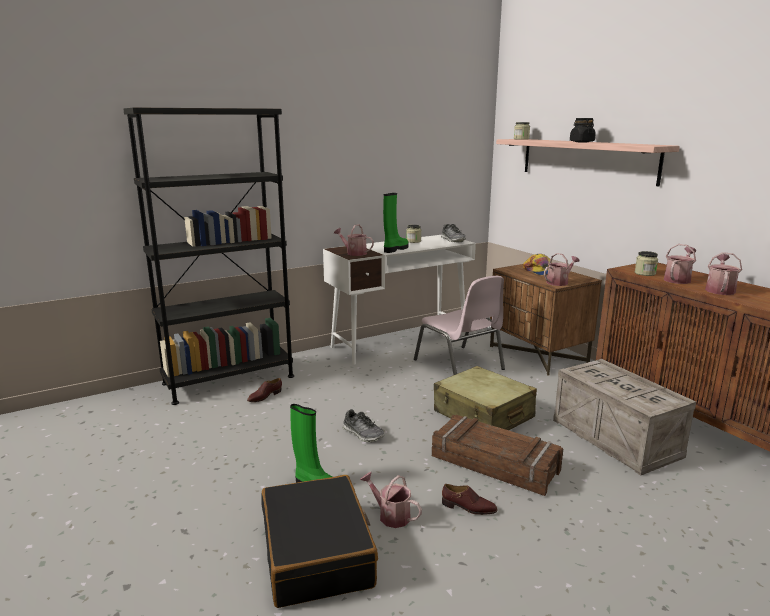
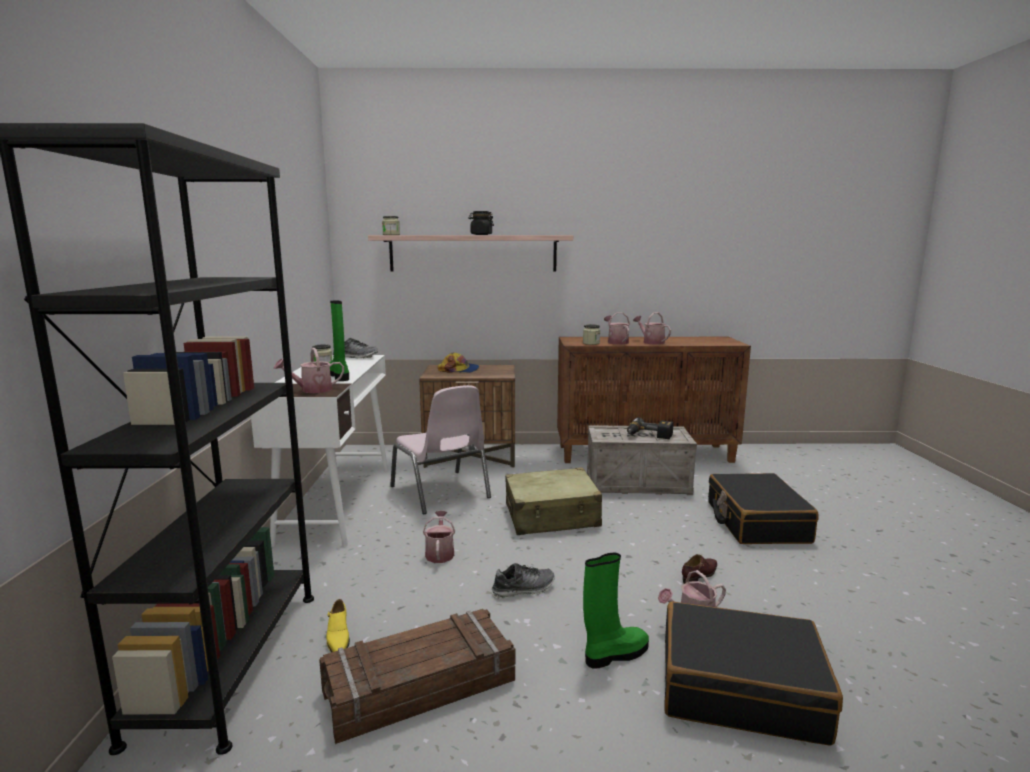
camera: 60 degrees left, 5 degrees down
brown shoe [247,378,282,402] -> yellow shoe [326,599,350,653]
pink chair [414,276,505,375] -> pink chair turned 60 degrees clockwise [390,385,491,514]
crate [432,415,563,496] -> crate moved to [319,609,515,744]
watering can [544,253,580,286] -> watering can moved to [423,511,455,563]
none -> power drill [627,417,674,439]
none -> black suitcase [708,473,818,544]

